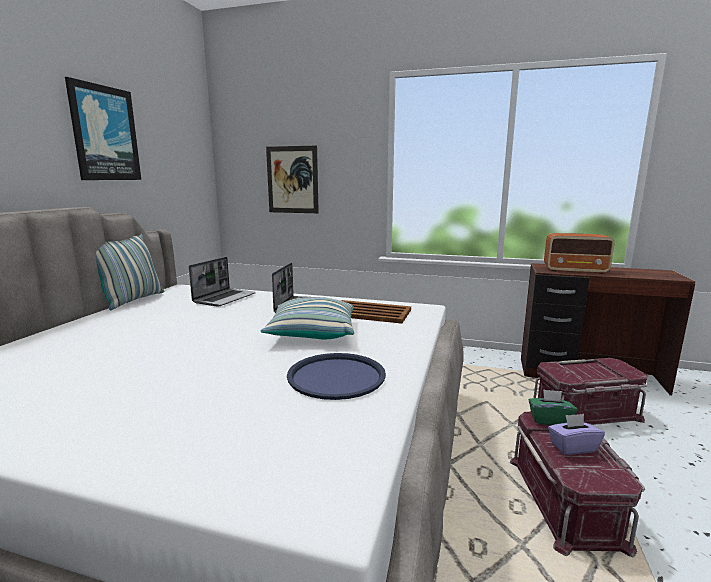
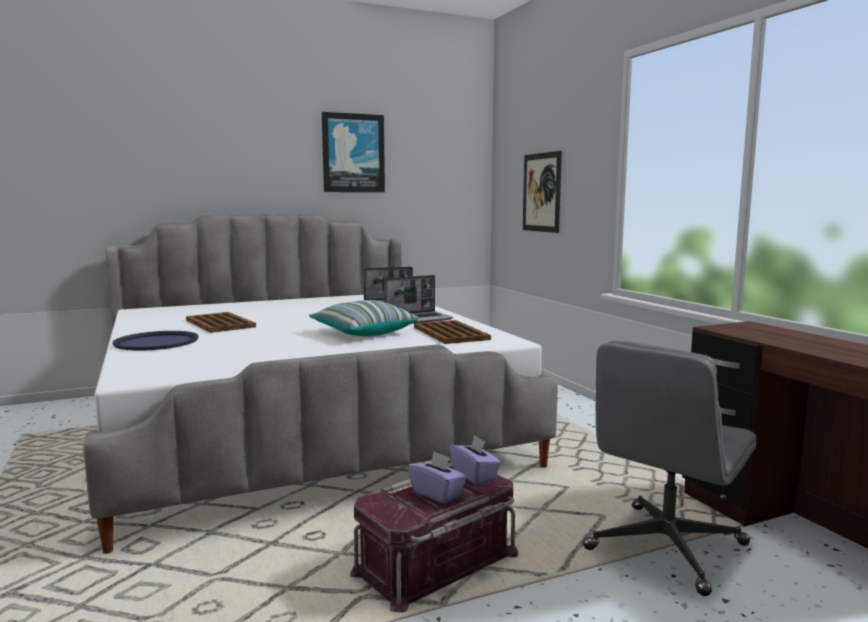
camera: 50 degrees right, 5 degrees down
pillow [96,234,165,310] -> none
blue tray [287,353,386,400] -> blue tray moved to [112,331,199,350]
green tissue box [529,389,577,425] -> purple tissue box [449,435,501,485]
red storage box [533,358,648,425] -> grey office chair [583,341,757,596]
radio [544,233,614,274] -> none
none -> brown tray [186,312,256,333]

